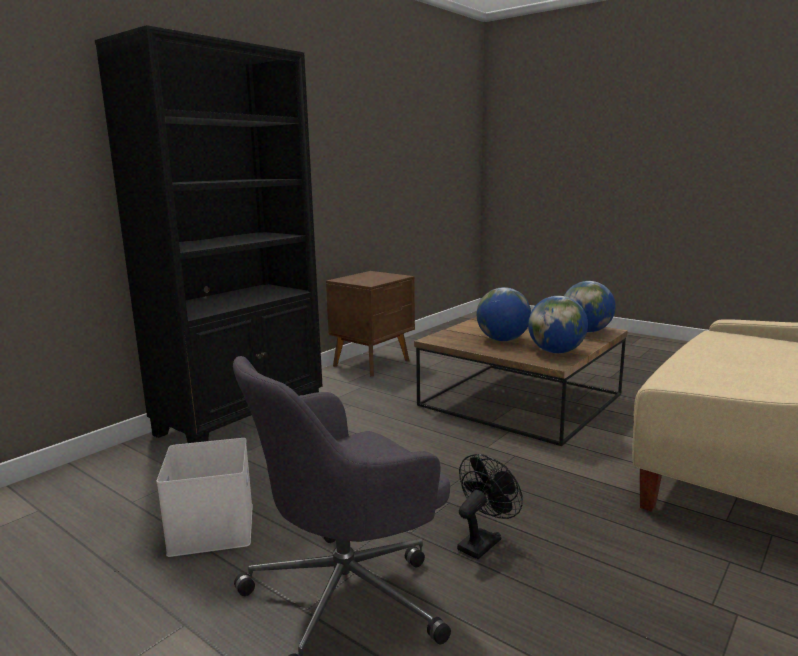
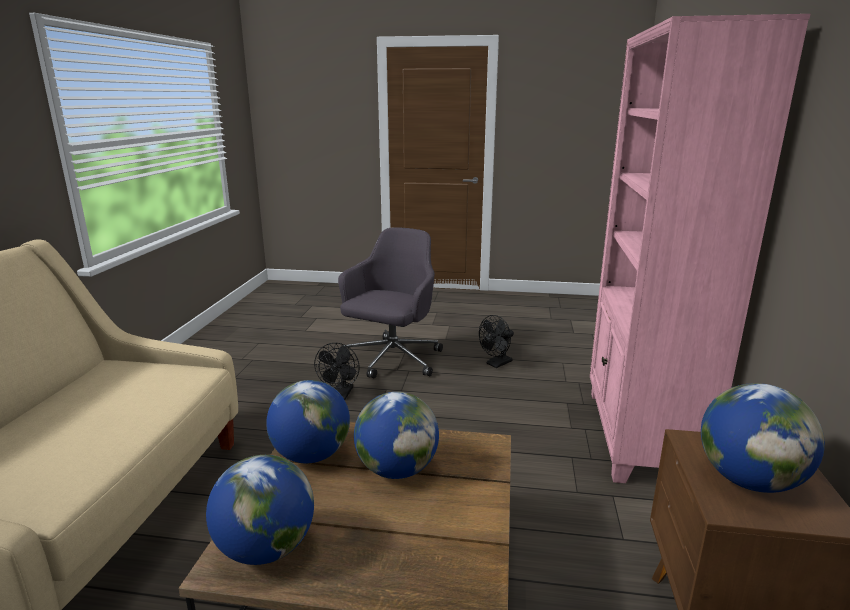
camera: 150 degrees right, 5 degrees up
black bookcase [95,25,323,443] -> pink bookcase [590,14,811,484]
white storage box [156,438,253,557] -> black fan [479,315,514,368]
none -> globe [701,383,825,493]

